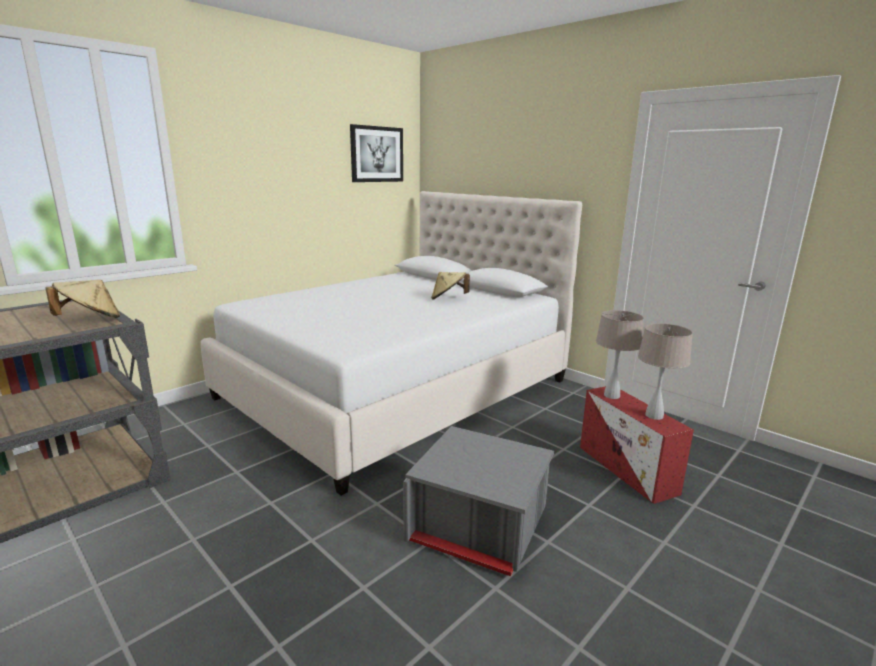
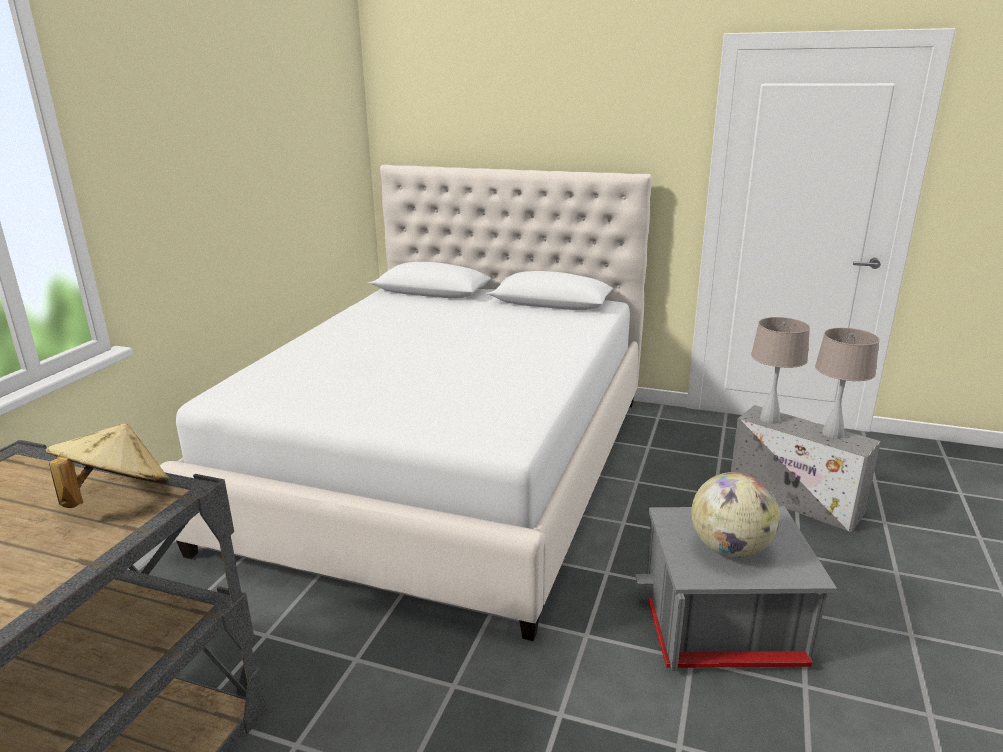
camera: 25 degrees left, 5 degrees up
picture [350,124,403,182] -> none
beige hat [431,272,470,300] -> none
red storage box [580,386,694,504] -> grey storage box [731,405,881,532]
none -> globe [691,472,780,558]

